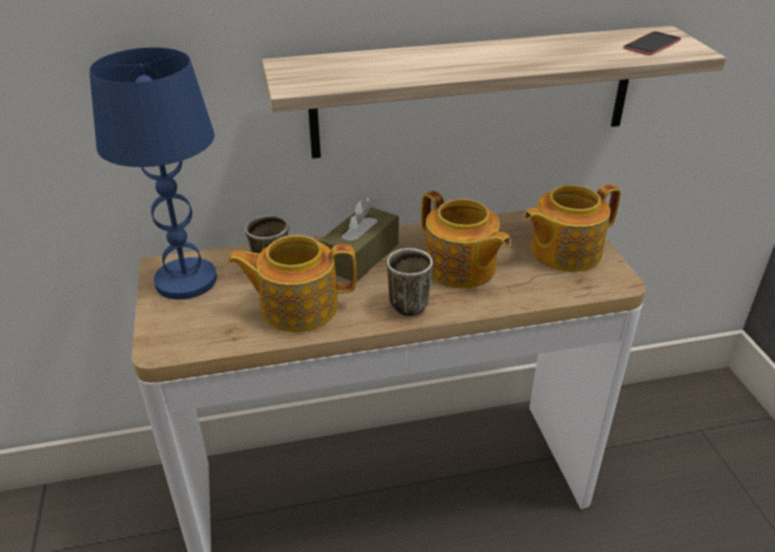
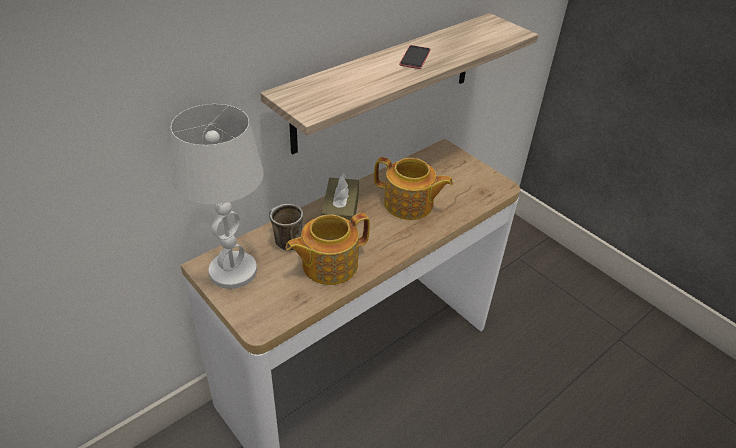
camera: 30 degrees left, 5 degrees up
blue table lamp [89,47,217,300] -> white table lamp [171,104,264,289]
mug [387,248,433,316] -> none
teapot [523,184,621,272] -> none
phone [623,31,681,55] -> phone moved to [399,45,431,69]

